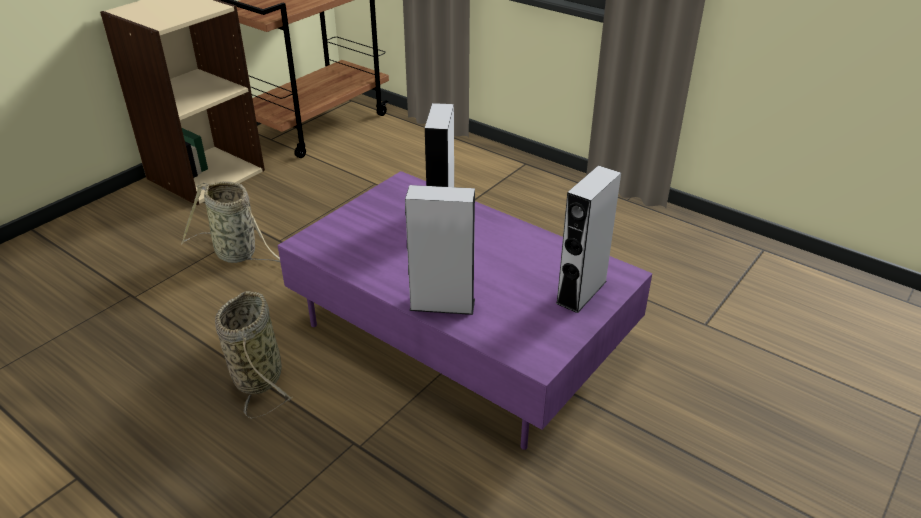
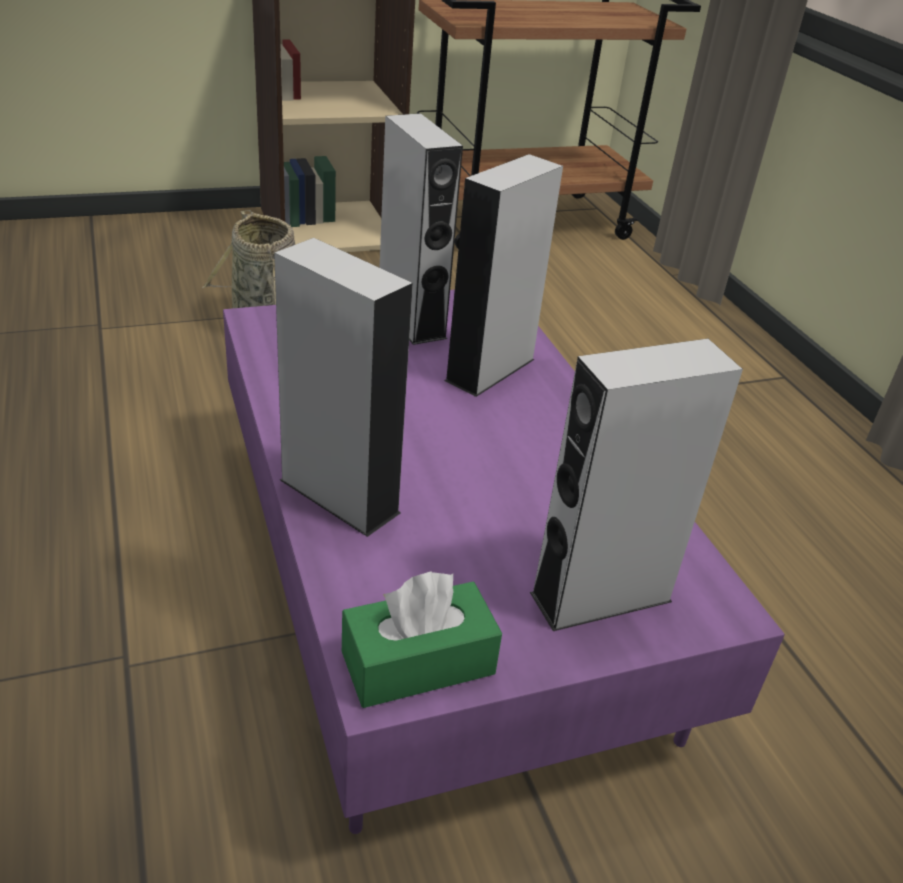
camera: 30 degrees right, 0 degrees up
basket [215,291,294,419] -> none
none -> green tissue box [342,572,502,708]
none -> grey speaker [379,113,463,345]

